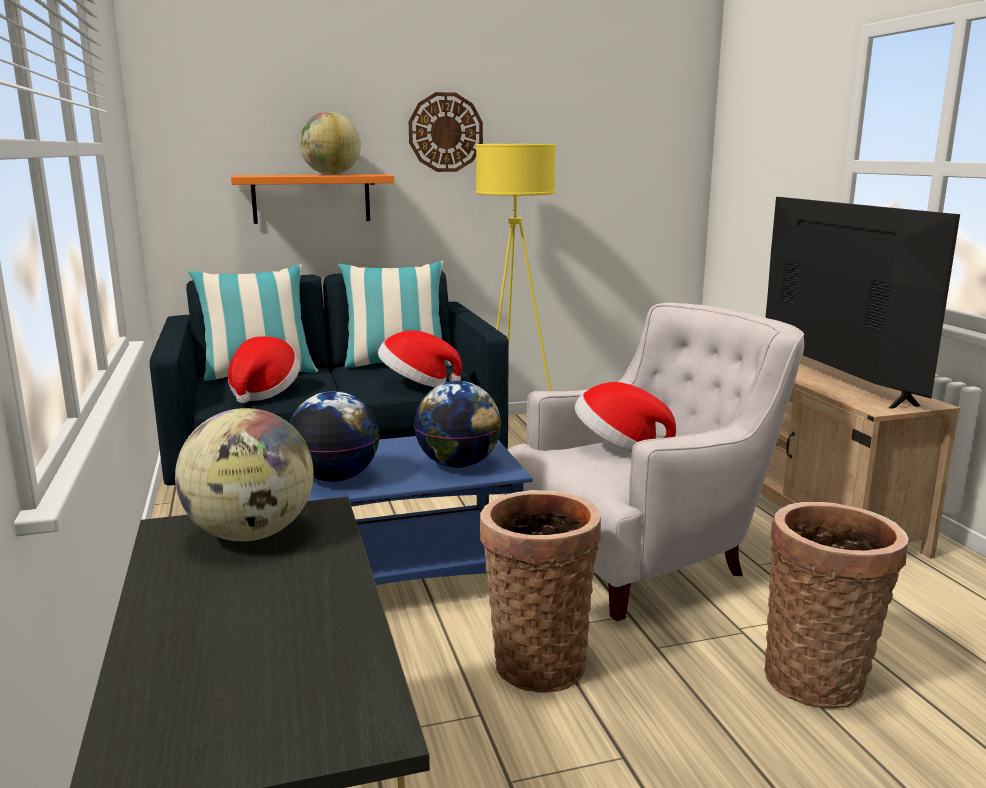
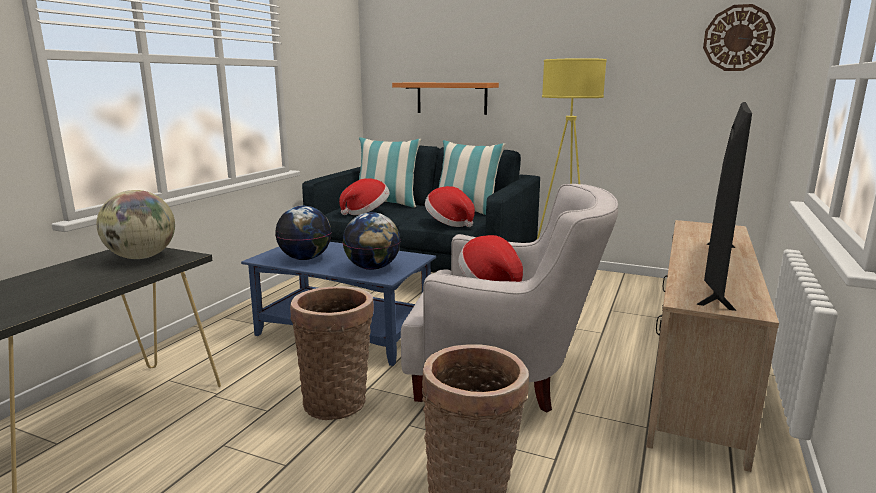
camera: 40 degrees right, 0 degrees up
globe [299,112,361,175] -> none
wall clock [409,92,483,172] -> wall clock moved to [703,4,776,71]

